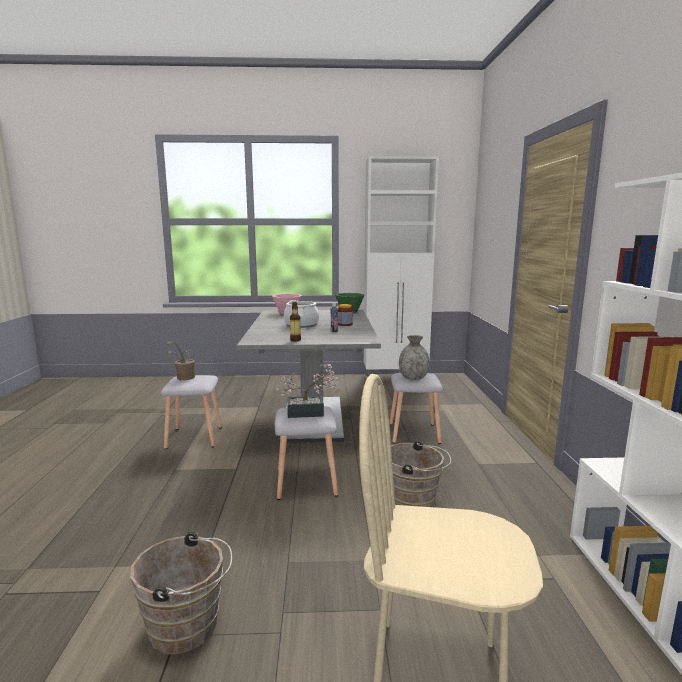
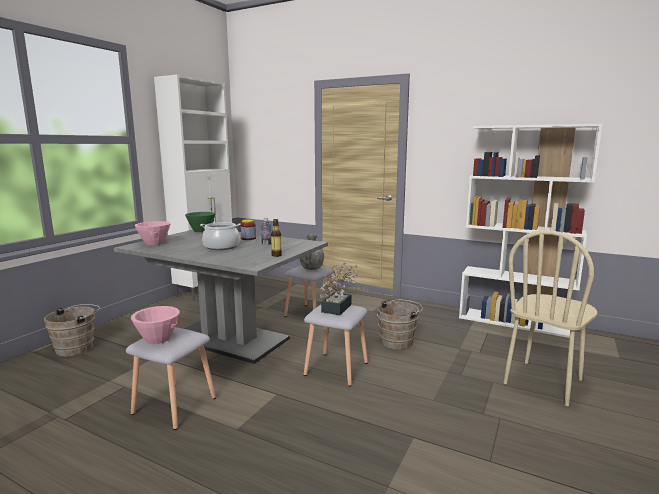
camera: 60 degrees left, 0 degrees up
brown bucket [130,532,232,654] -> brown bucket moved to [44,304,100,357]
potted plant [167,342,195,380] -> pink bowl [131,306,180,344]

